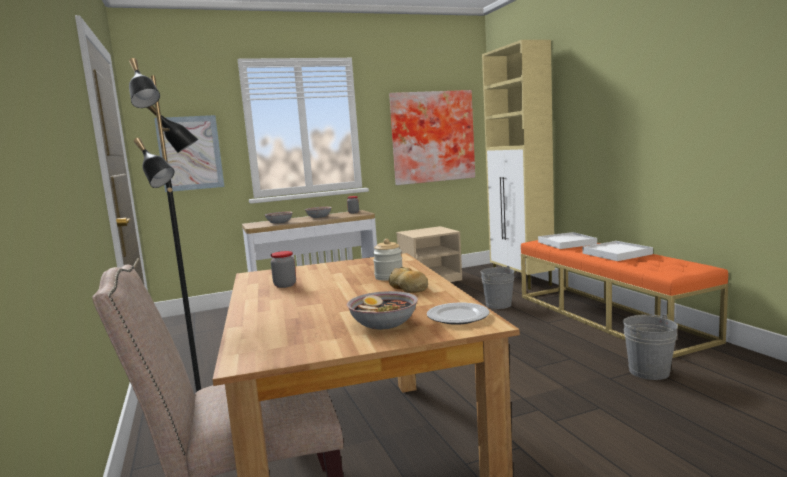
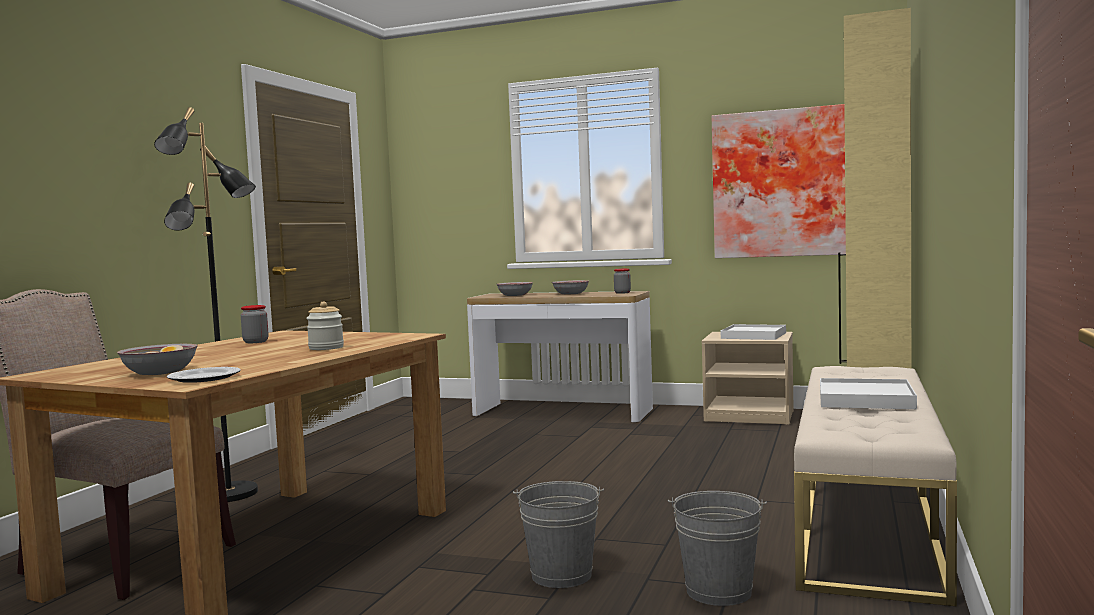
camera: 40 degrees right, 5 degrees down
picture [154,115,225,192] -> none
bread [389,267,428,293] -> none
grey bucket [480,266,514,309] -> grey bucket moved to [513,481,604,588]
orange bench [521,240,728,358] -> beige bench [794,366,957,606]
white tray [538,232,597,249] -> white tray moved to [721,324,786,340]

